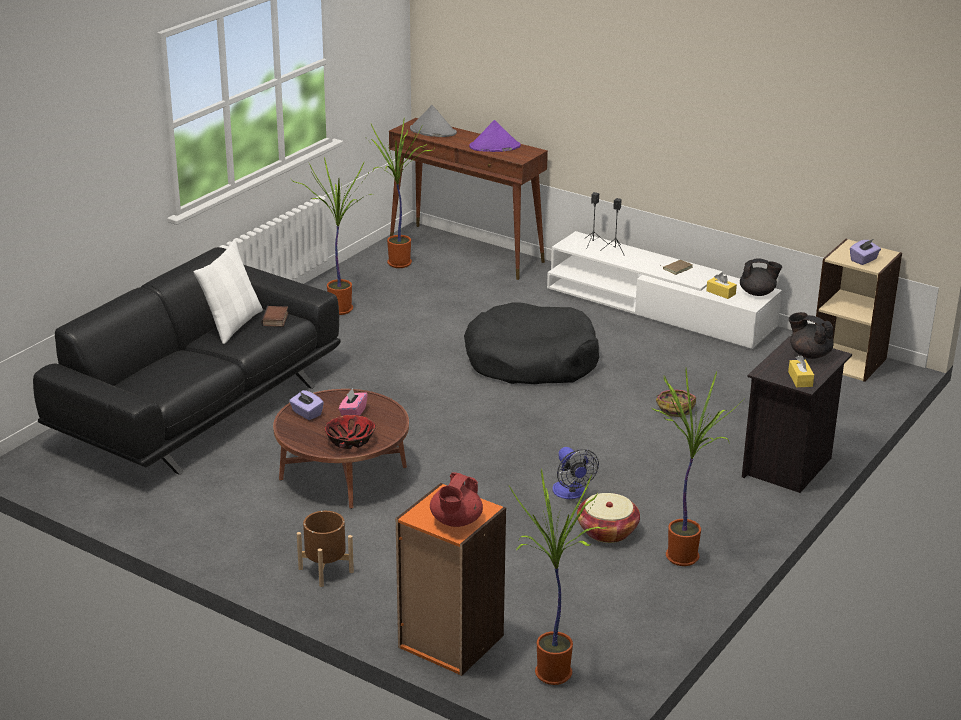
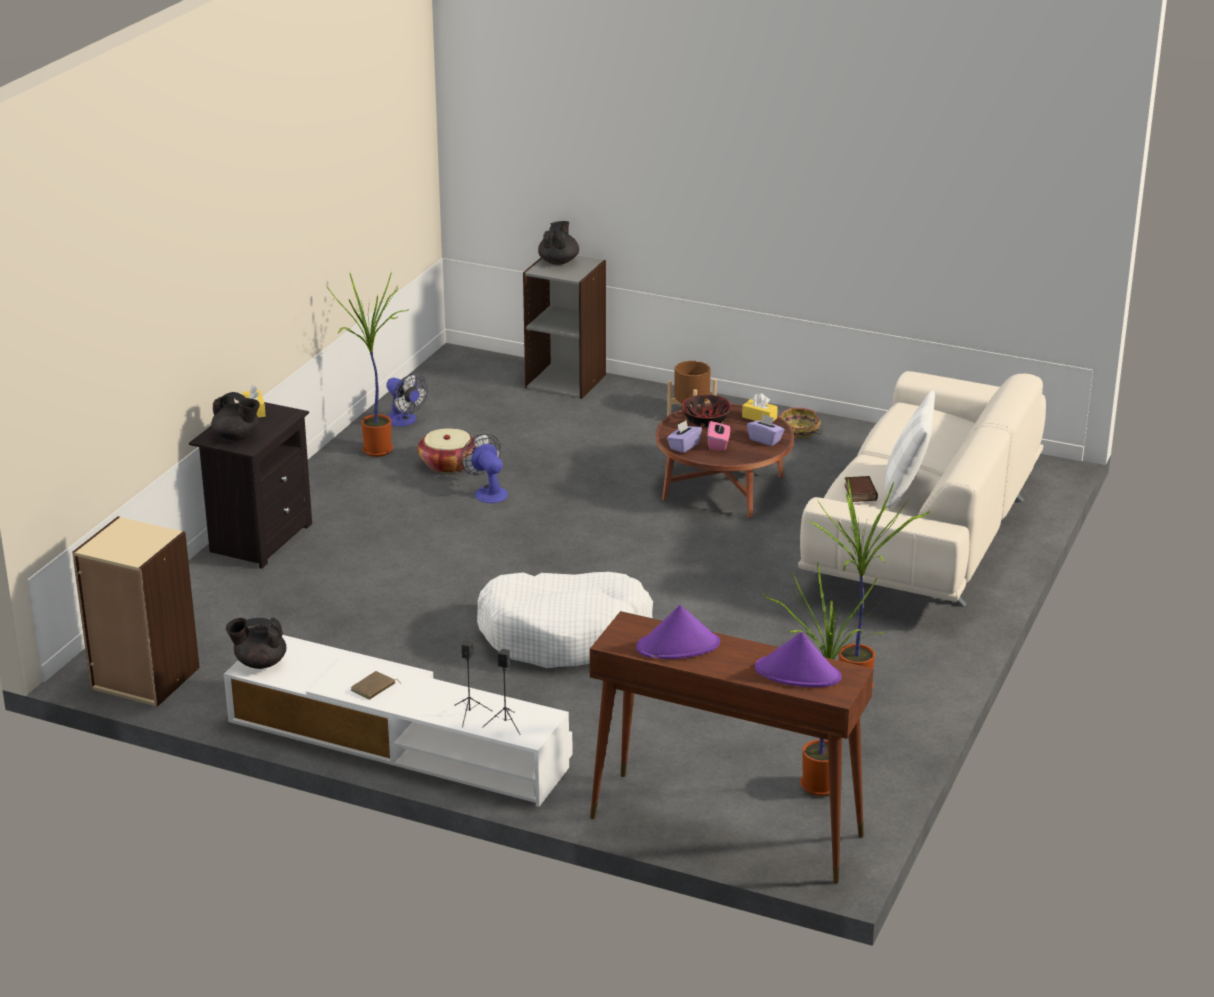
camera: 170 degrees right, 0 degrees up
black sofa [33,247,341,475] -> beige sofa [798,371,1046,607]
orange bookcase [396,483,506,676] -> grey bookcase [523,256,606,399]
grey hat [410,105,457,137] -> purple hat [755,632,842,687]
red teapot [430,472,483,527] -> black teapot [538,221,579,265]
black dog bed [464,302,599,384] -> white dog bed [477,572,653,668]
potted plant [509,469,607,685] -> none
basket [656,389,696,417] -> basket moved to [780,407,823,438]
yellow tissue box [706,273,737,299] -> yellow tissue box moved to [742,393,778,421]
purple tissue box [850,239,881,265] -> purple tissue box moved to [667,420,702,453]
none -> fan [386,374,428,426]

